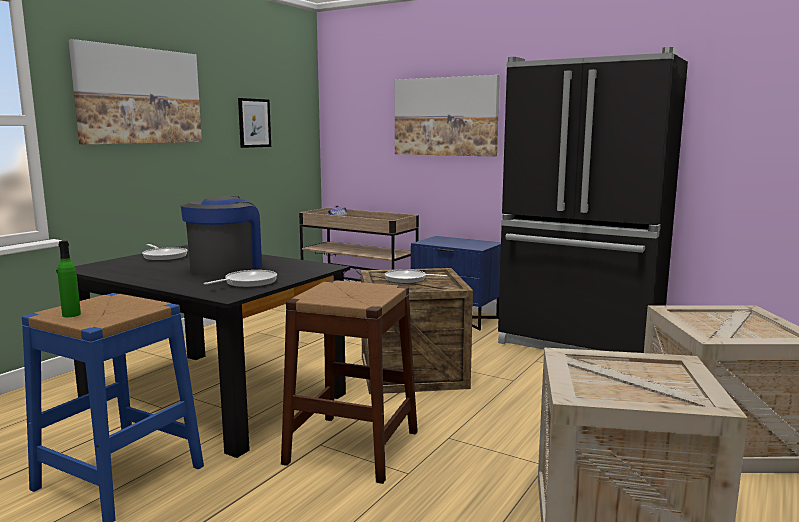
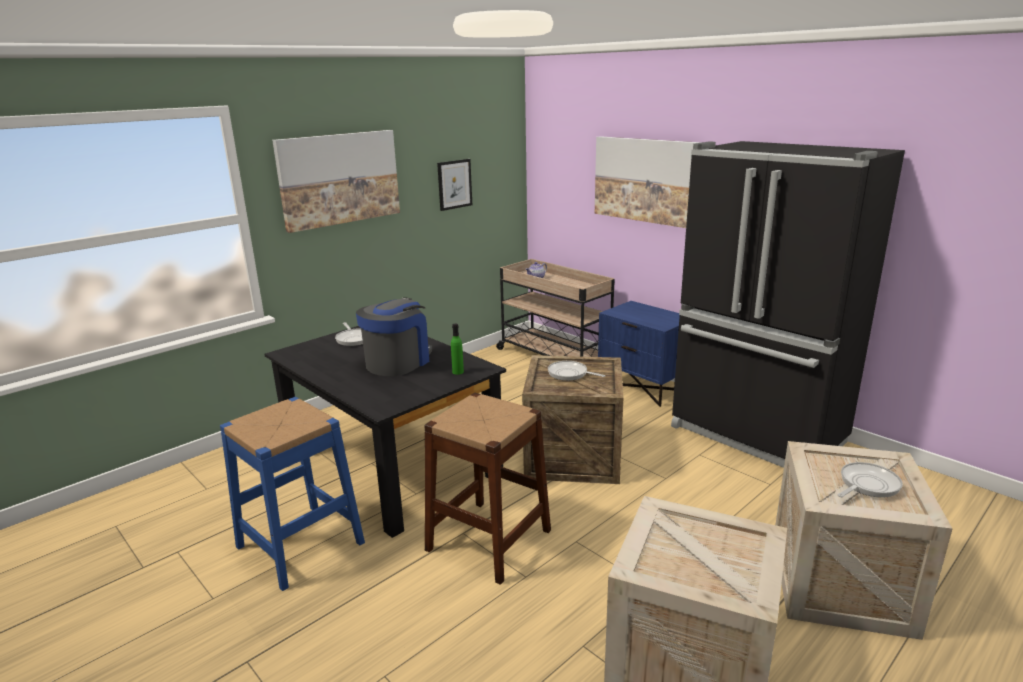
camera: 15 degrees right, 10 degrees up
green bottle [57,241,81,317] -> green bottle moved to [451,324,464,375]
frying pan [204,270,277,288] -> frying pan moved to [837,462,903,498]

